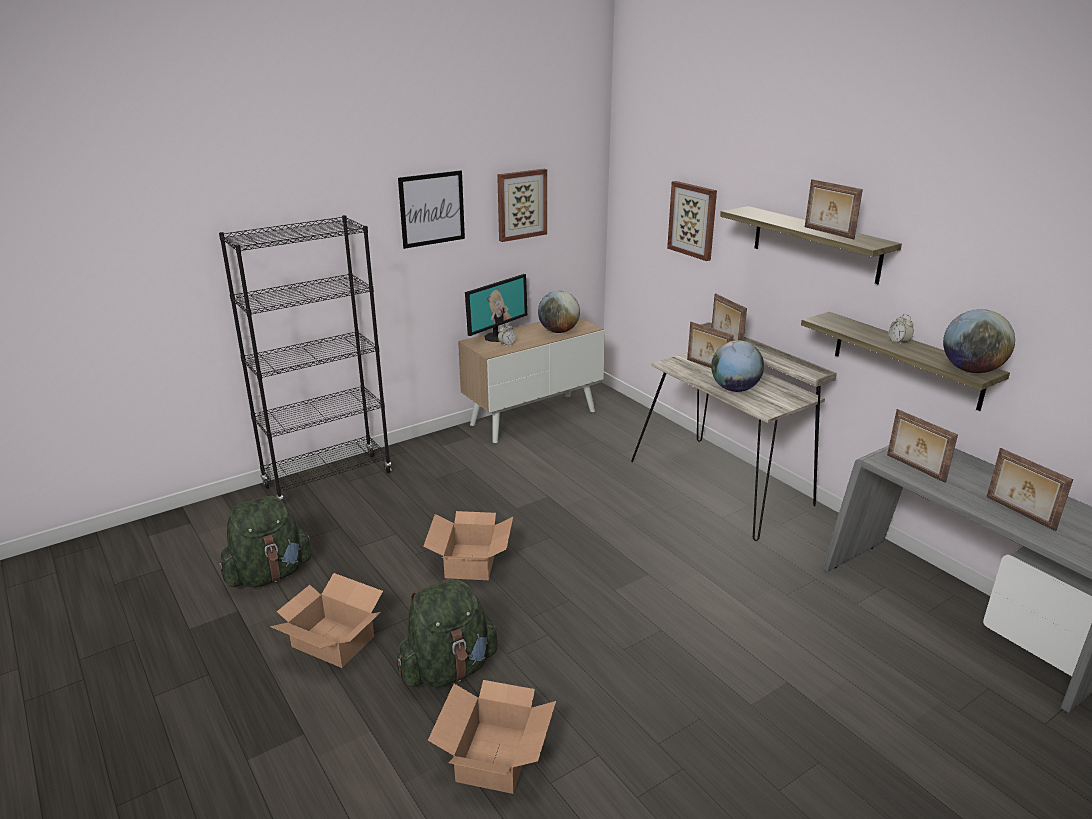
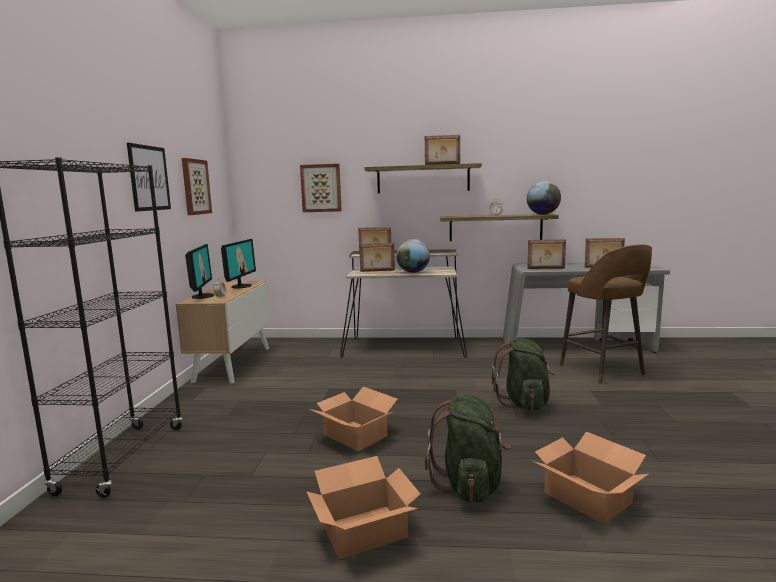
camera: 50 degrees left, 15 degrees down
green backpack [220,496,312,587] -> green backpack moved to [492,338,555,411]
globe [538,291,580,333] -> monitor [221,239,256,288]
none -> brown stool [560,244,652,384]

